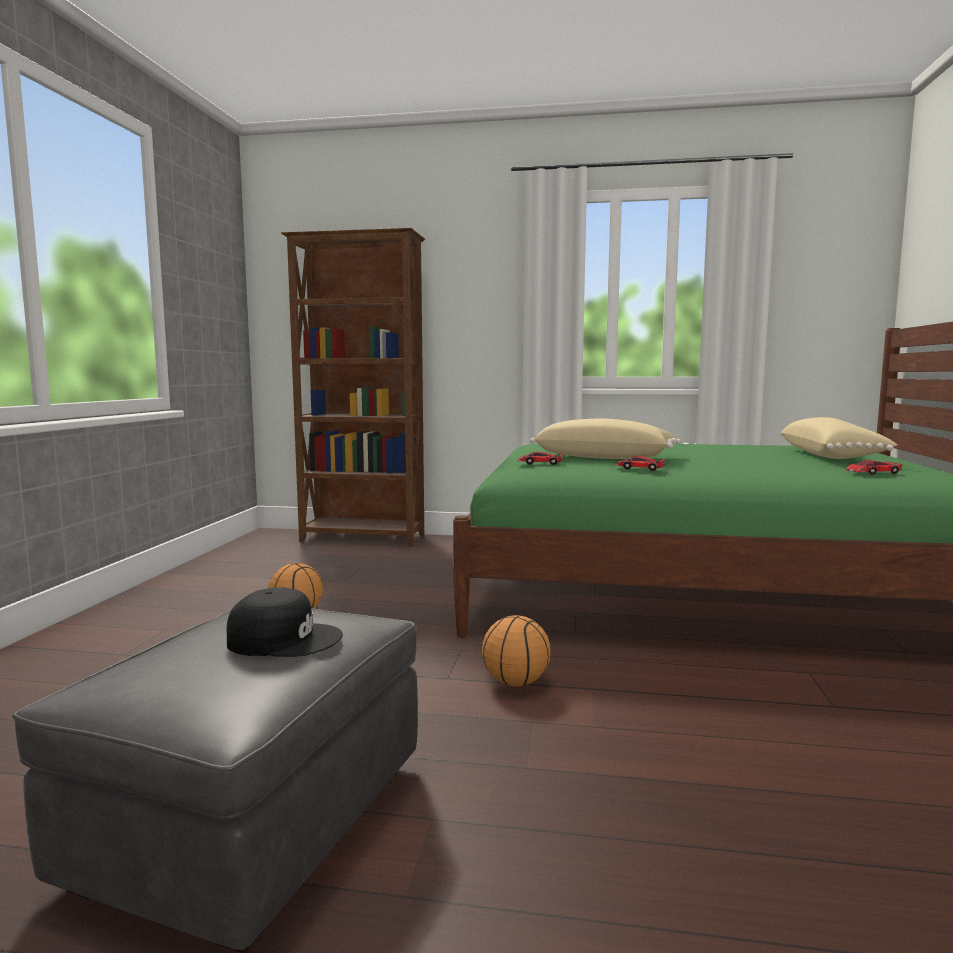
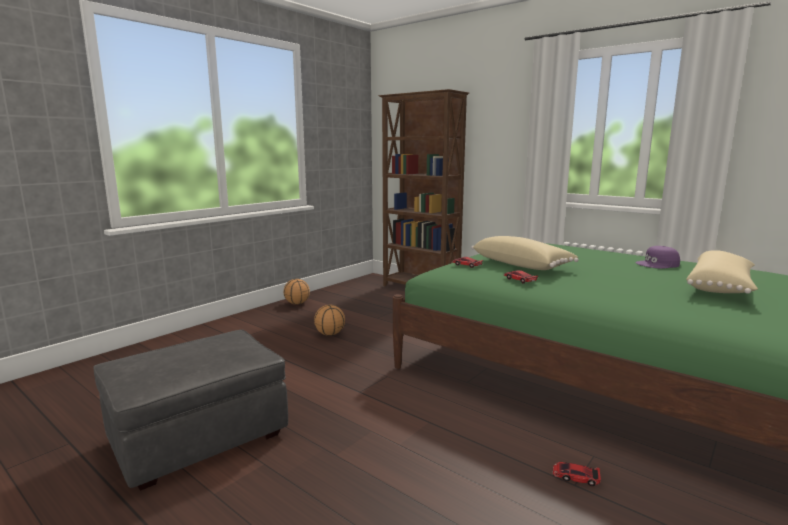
camera: 30 degrees right, 5 degrees up
black cap [227,587,343,657] -> none
basketball [482,615,551,686] -> basketball moved to [284,279,310,305]
toy car [846,460,903,475] -> toy car moved to [553,462,601,486]
none -> purple cap [635,246,680,269]

